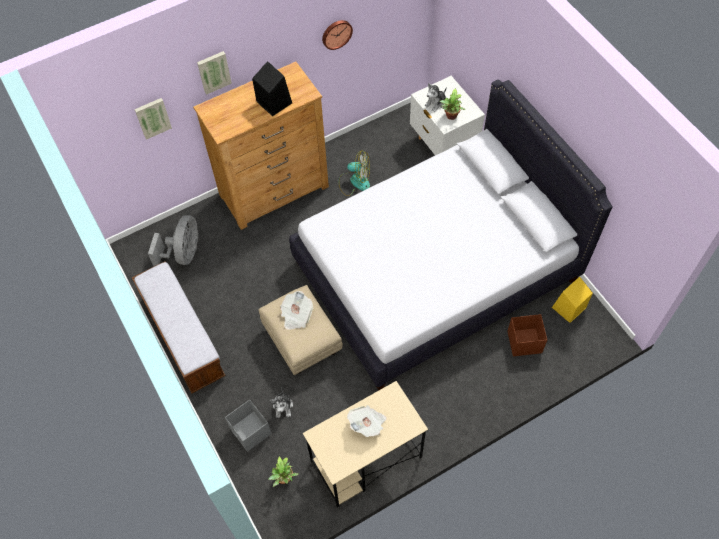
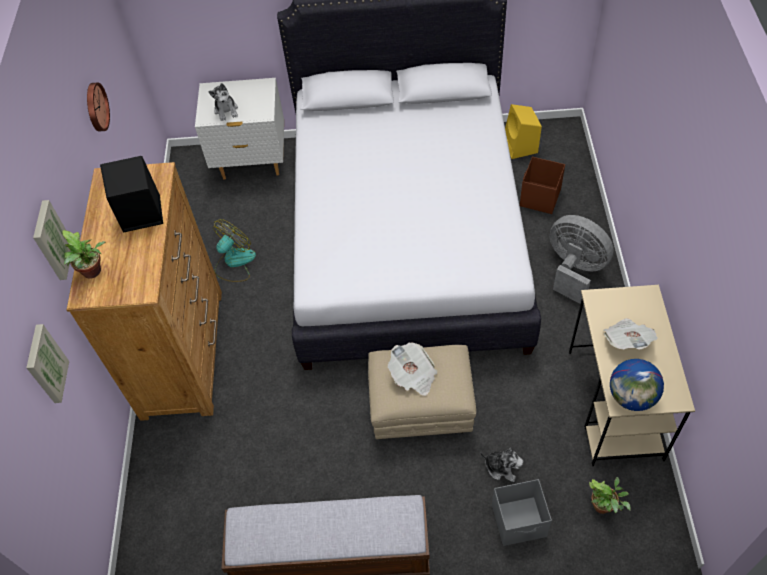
camera: 60 degrees left, 5 degrees down
grey fan [148,215,199,266] -> grey fan moved to [550,215,614,304]
potted plant [440,88,465,120] -> potted plant moved to [62,230,105,279]
none -> globe [610,359,664,411]

